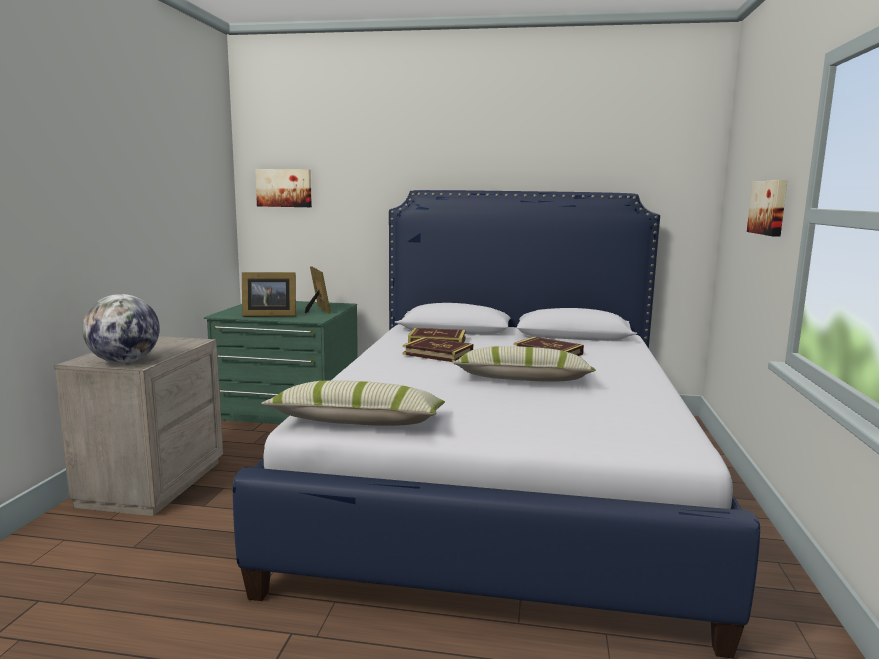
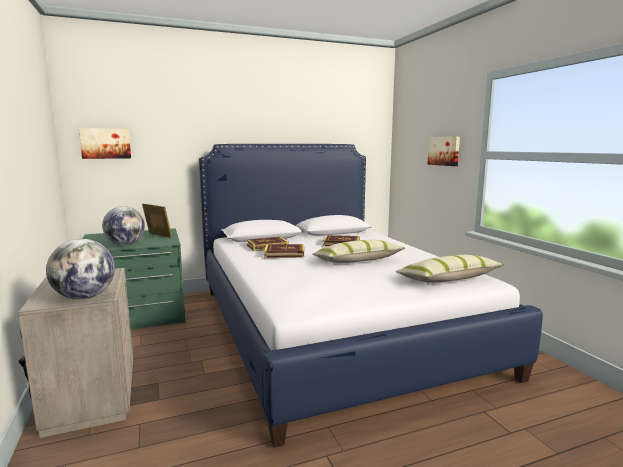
camera: 30 degrees left, 0 degrees up
picture frame [242,272,296,316] -> globe [102,206,145,245]
pillow [261,380,445,426] -> pillow moved to [395,255,505,282]

